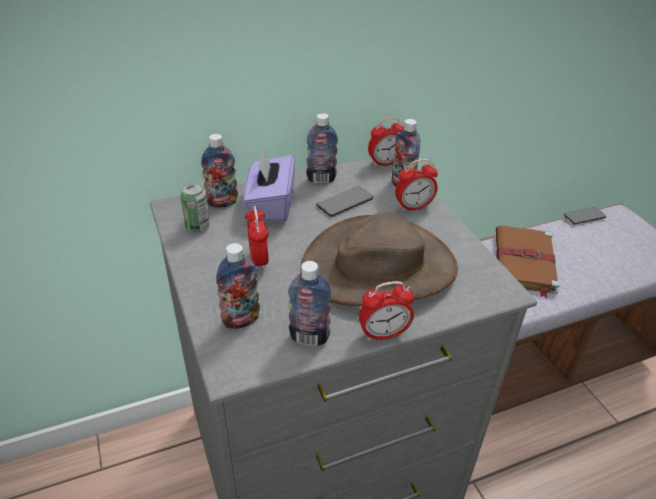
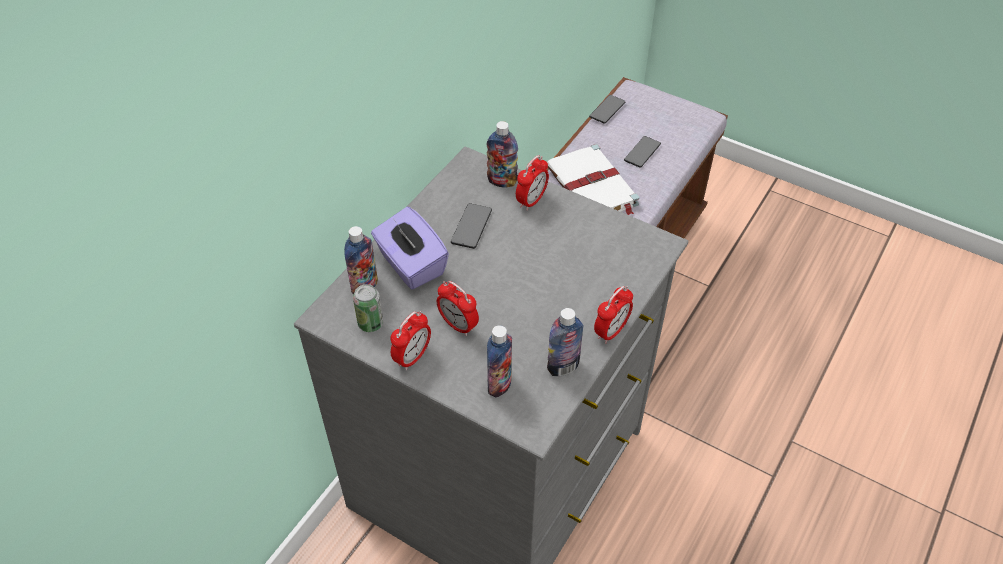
camera: 35 degrees left, 10 degrees up
brown hat [300,212,458,306] -> none
bottle [306,113,338,184] -> none
alarm clock [368,117,403,167] -> alarm clock moved to [391,311,431,371]
brown book [496,226,560,298] -> white book [547,144,639,215]
none -> phone [624,136,661,168]

